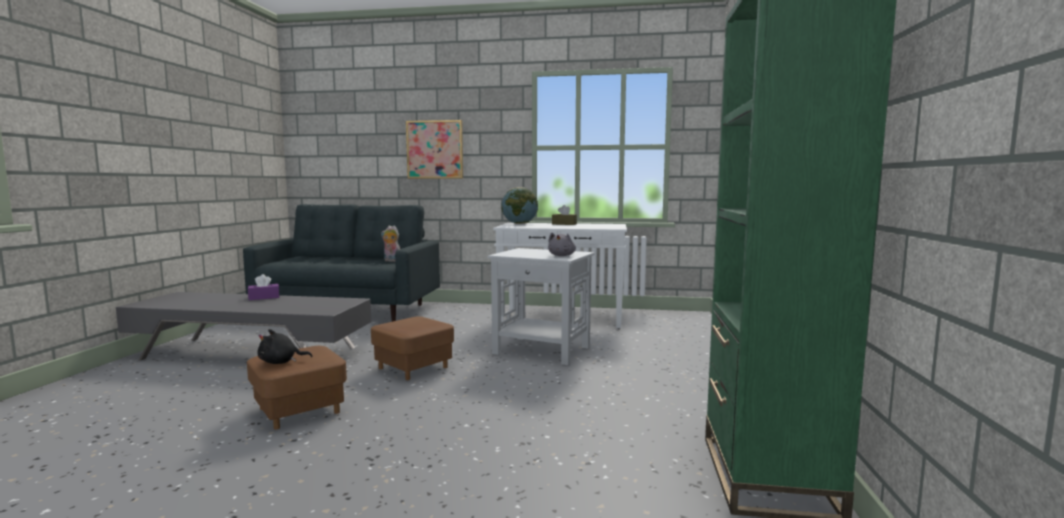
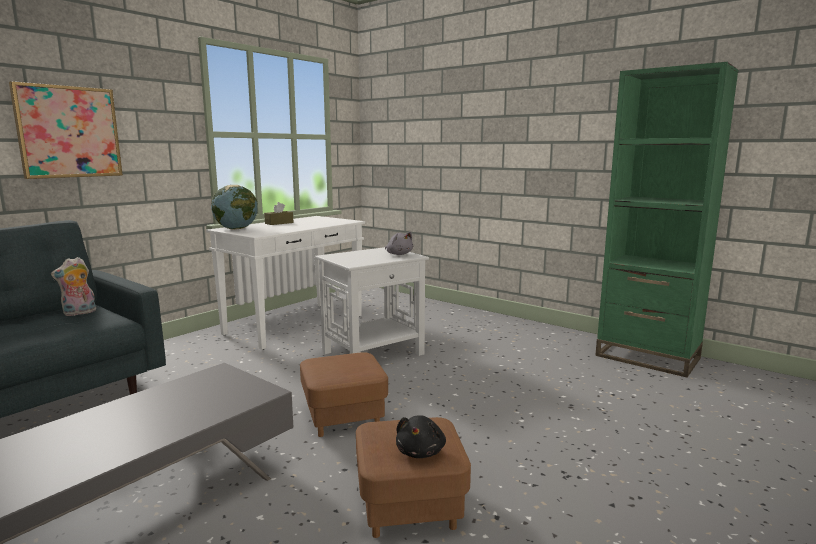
camera: 60 degrees left, 5 degrees up
purple tissue box [248,274,279,300] -> none

